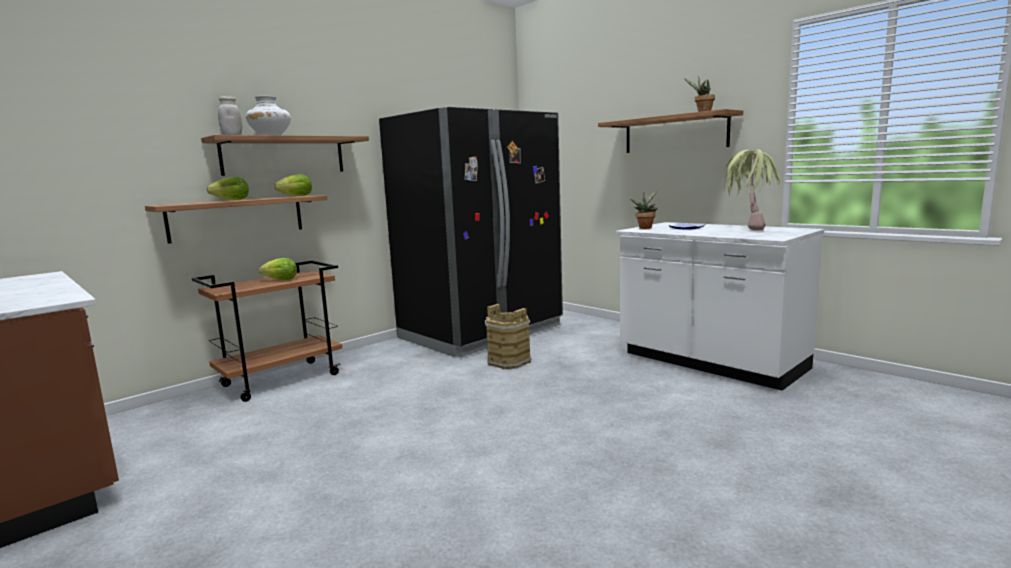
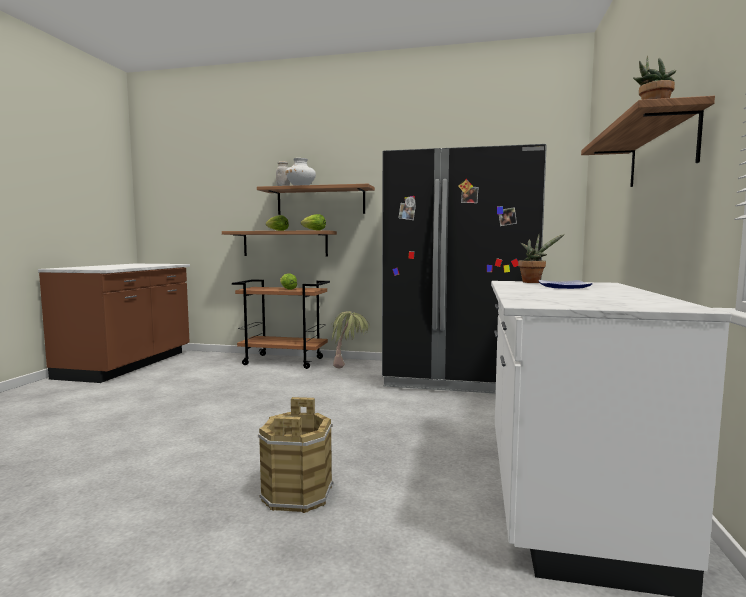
camera: 55 degrees right, 5 degrees down
brown bucket [485,304,531,369] -> brown bucket moved to [258,397,334,513]
potted plant [723,149,780,230] -> potted plant moved to [331,311,370,369]

